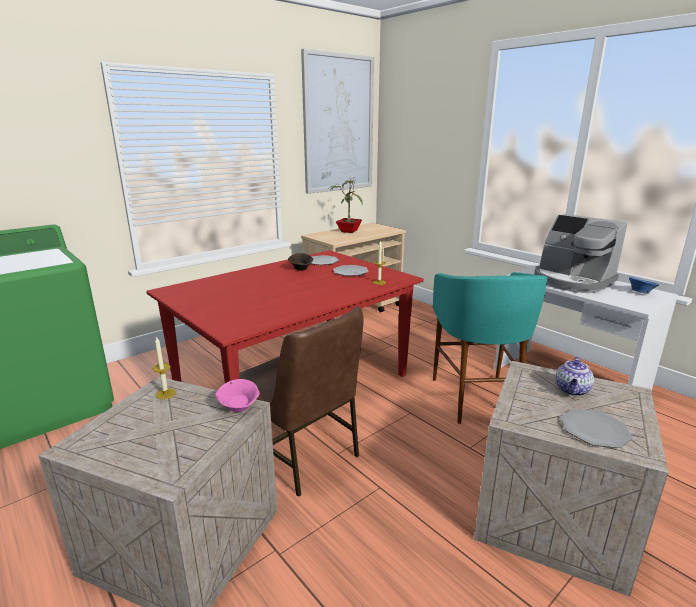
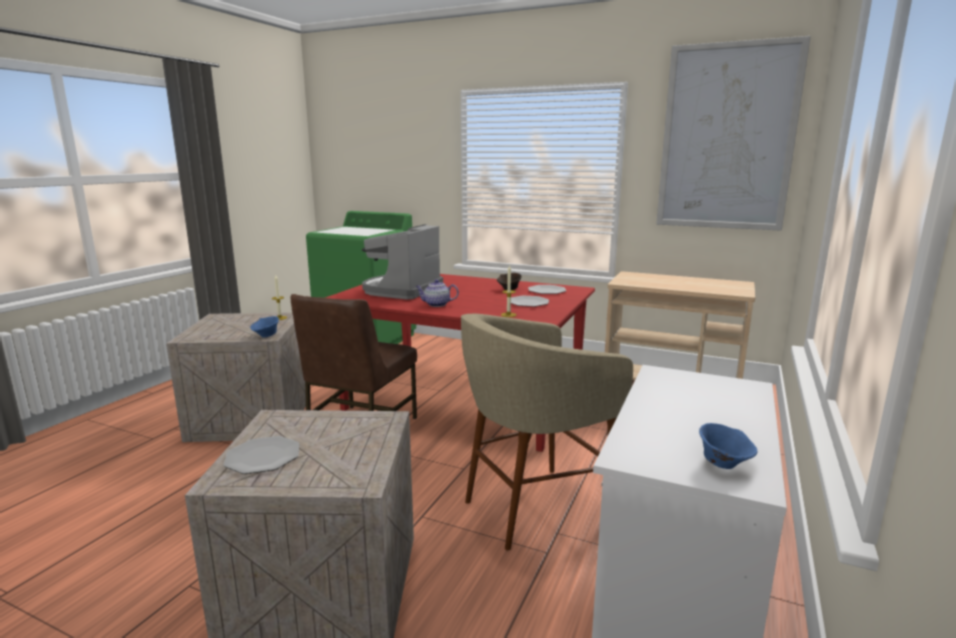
camera: 65 degrees right, 5 degrees down
pink bowl [215,379,260,412] -> blue bowl [250,316,279,338]
potted plant [331,176,363,233] -> none
turquoise stool [433,272,548,424] -> beige stool [461,314,633,550]
coffee machine [534,214,628,293] -> coffee machine moved to [362,224,443,300]
teapot [556,357,594,396] -> teapot moved to [415,280,459,307]

